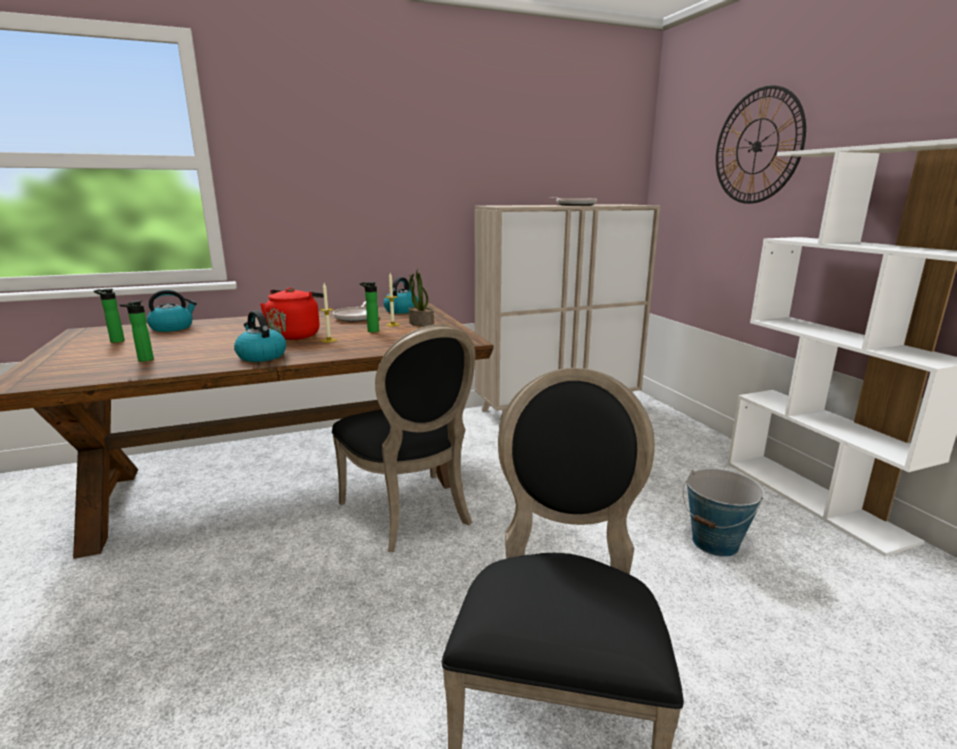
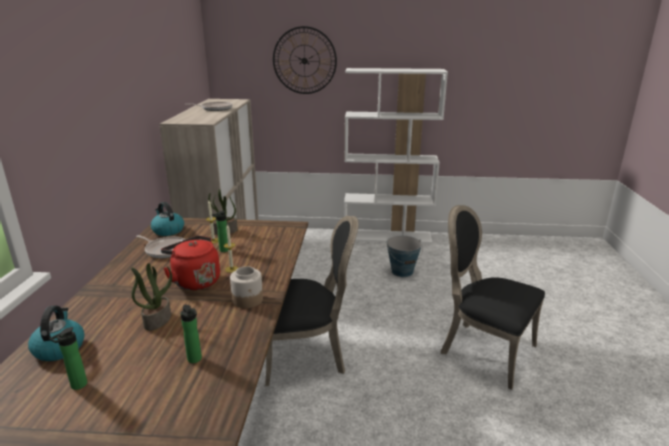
camera: 65 degrees left, 5 degrees up
kettle [234,310,286,362] -> jar [230,266,263,308]
none -> potted plant [131,263,172,331]

